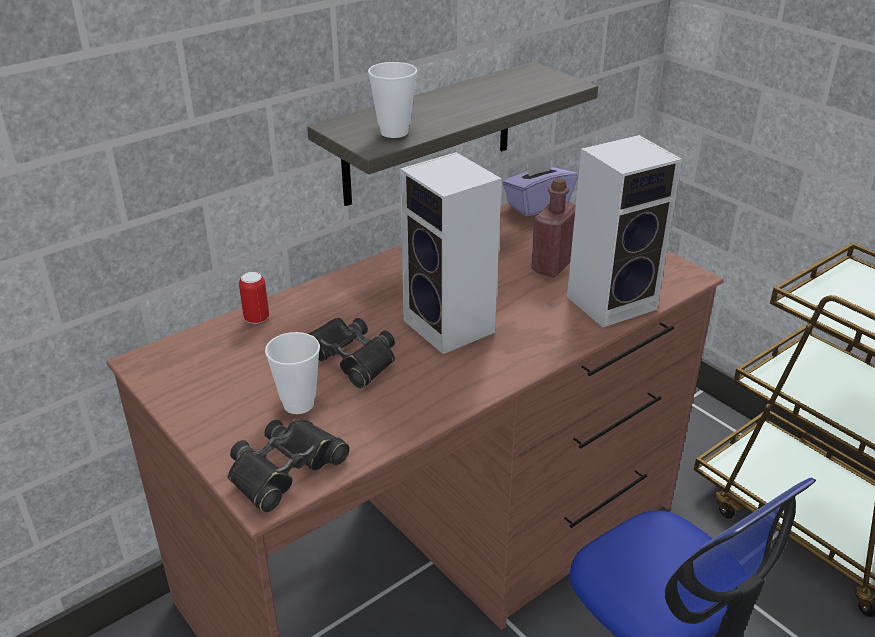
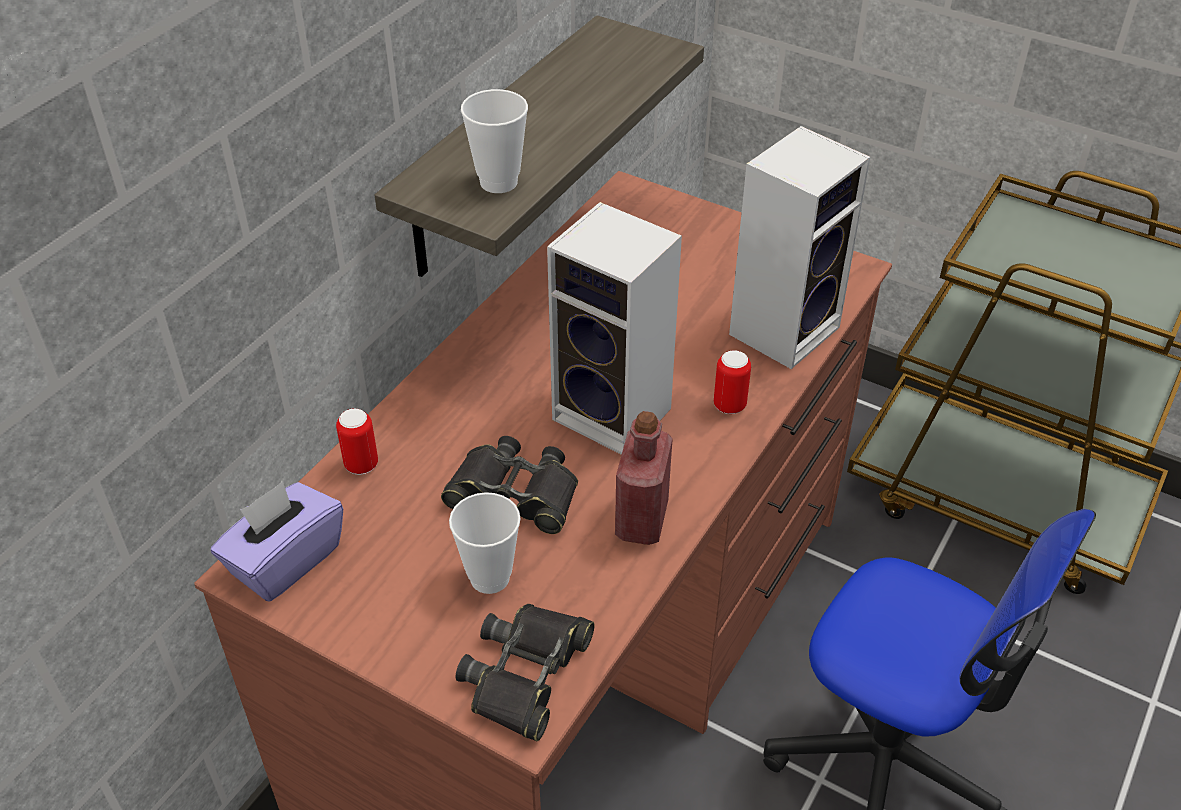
camera: 20 degrees left, 10 degrees up
purple tissue box [502,153,578,216] -> purple tissue box moved to [211,481,343,601]
red bottle [531,178,576,277] -> red bottle moved to [615,411,673,545]
none -> can [714,350,751,414]

